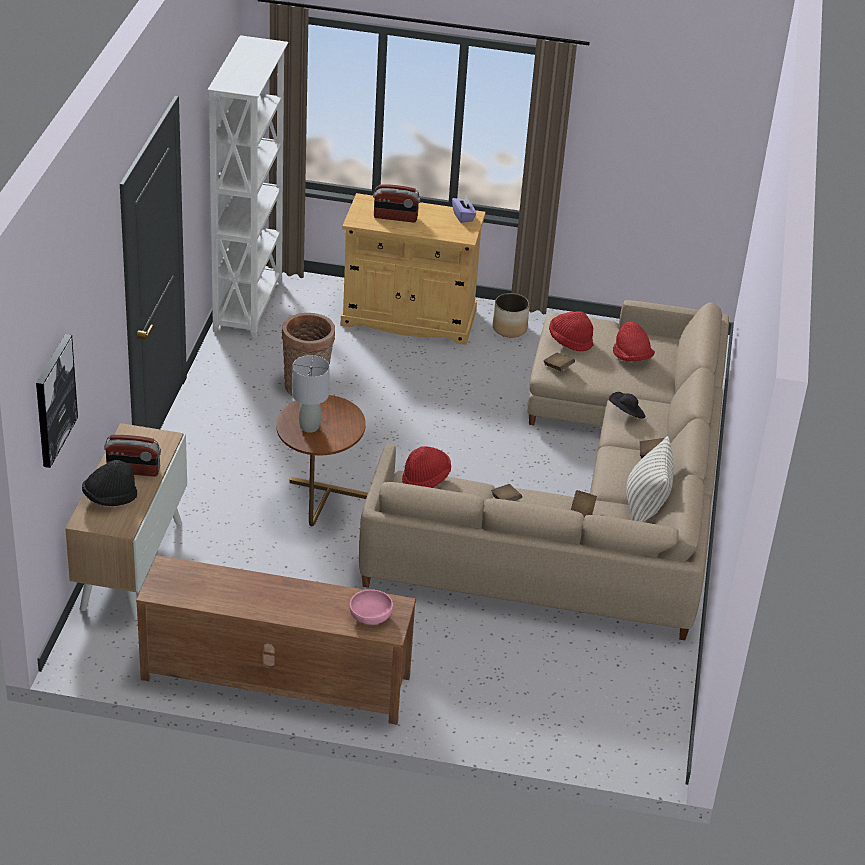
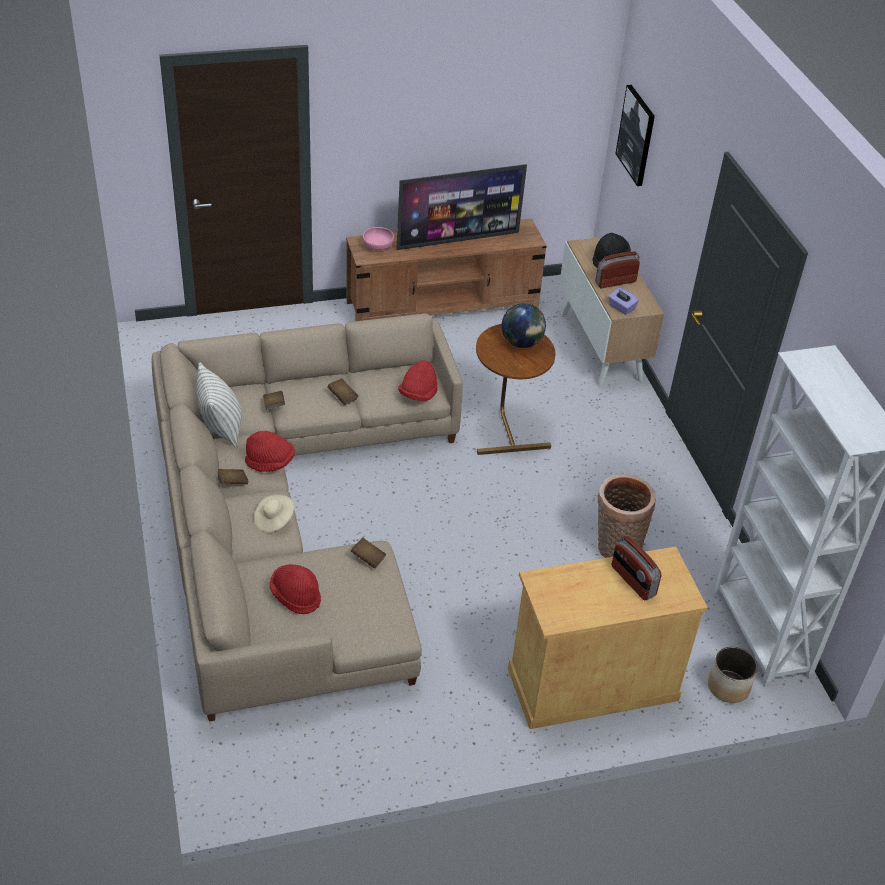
camera: 155 degrees right, 5 degrees up
grey table lamp [292,355,330,433] -> globe [502,303,546,348]
radio [373,184,420,222] -> radio turned 105 degrees counterclockwise [612,536,662,600]
purple tissue box [452,196,476,223] -> purple tissue box moved to [608,287,639,315]
planter [493,293,530,338] -> planter moved to [708,647,758,703]
red hat [549,311,594,351] -> red hat moved to [245,431,295,472]
black hat [609,392,646,419] -> beige hat [254,495,295,532]
none -> television [396,164,527,250]

